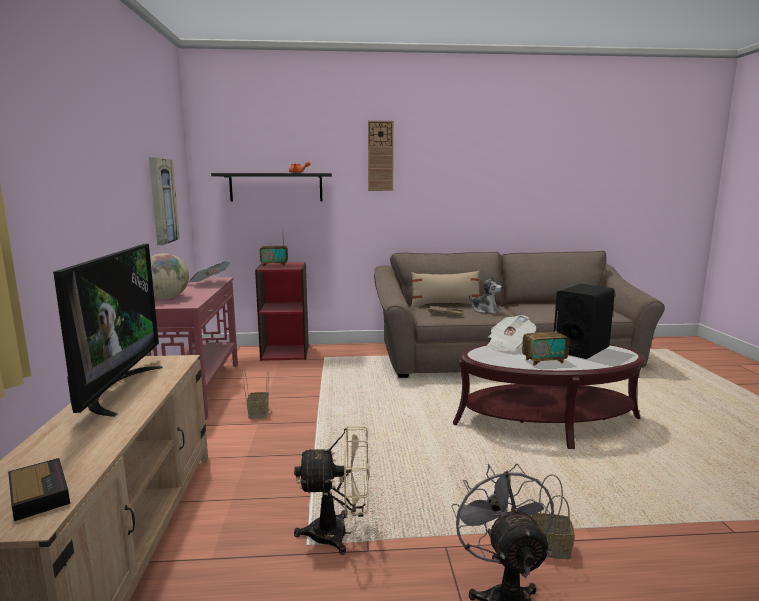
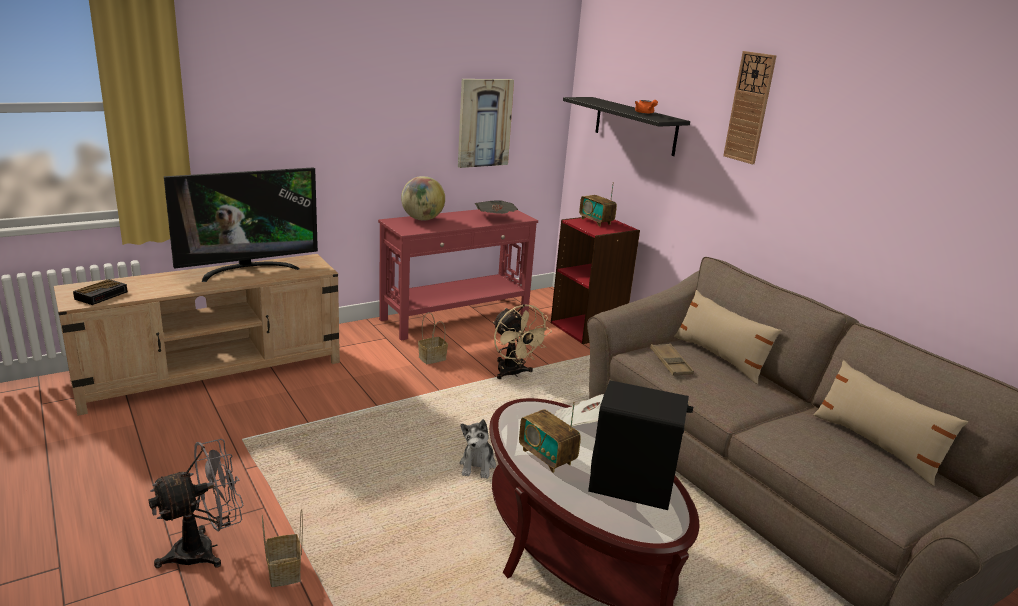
camera: 60 degrees right, 10 degrees up
beige fan [294,426,369,555] -> beige fan moved to [493,304,552,379]
plush toy [469,275,502,314] -> plush toy moved to [460,419,496,479]
none -> beige pillow [813,360,968,486]

